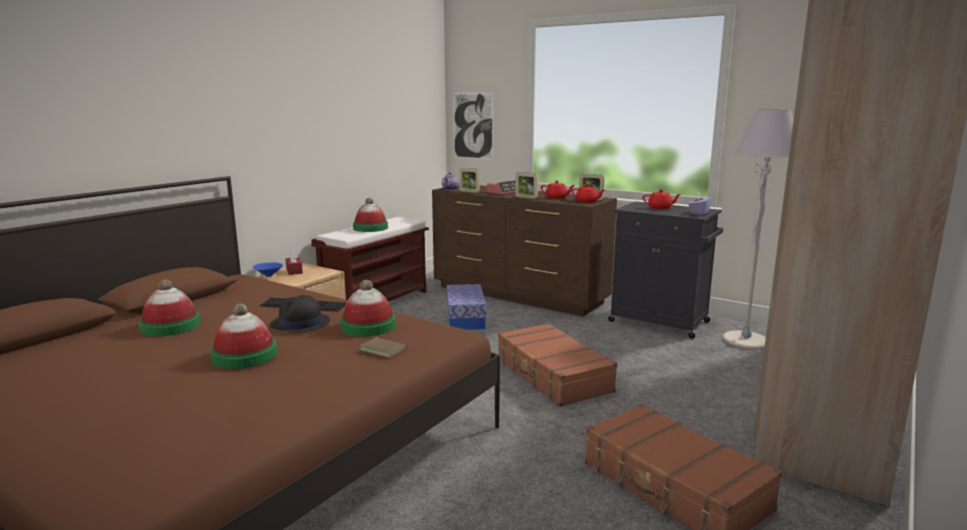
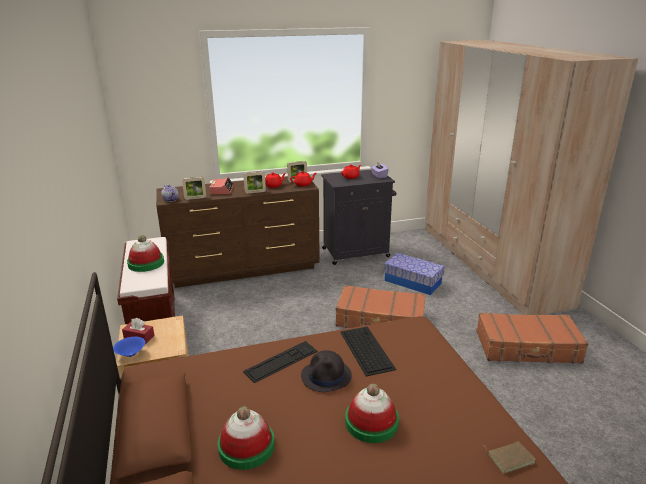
camera: 50 degrees left, 10 degrees up
hat [340,280,396,337] -> keyboard [340,327,396,376]
brown book [360,335,407,358] -> brown book moved to [484,441,535,474]
storage box [447,284,486,330] -> storage box moved to [384,253,445,295]
picture [453,92,494,160] -> none
grey floor lamp [723,109,793,350] -> none

